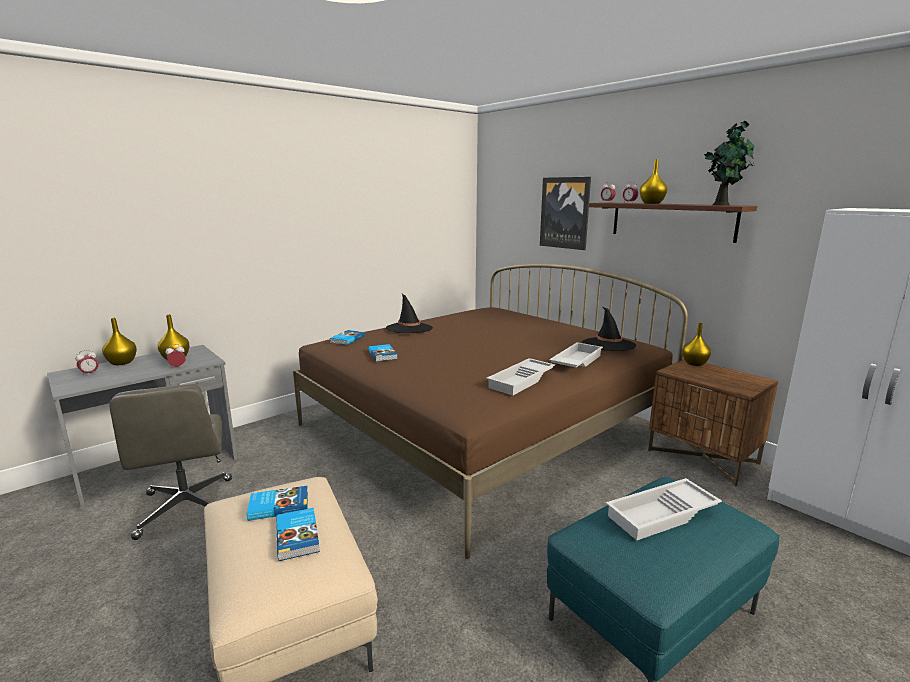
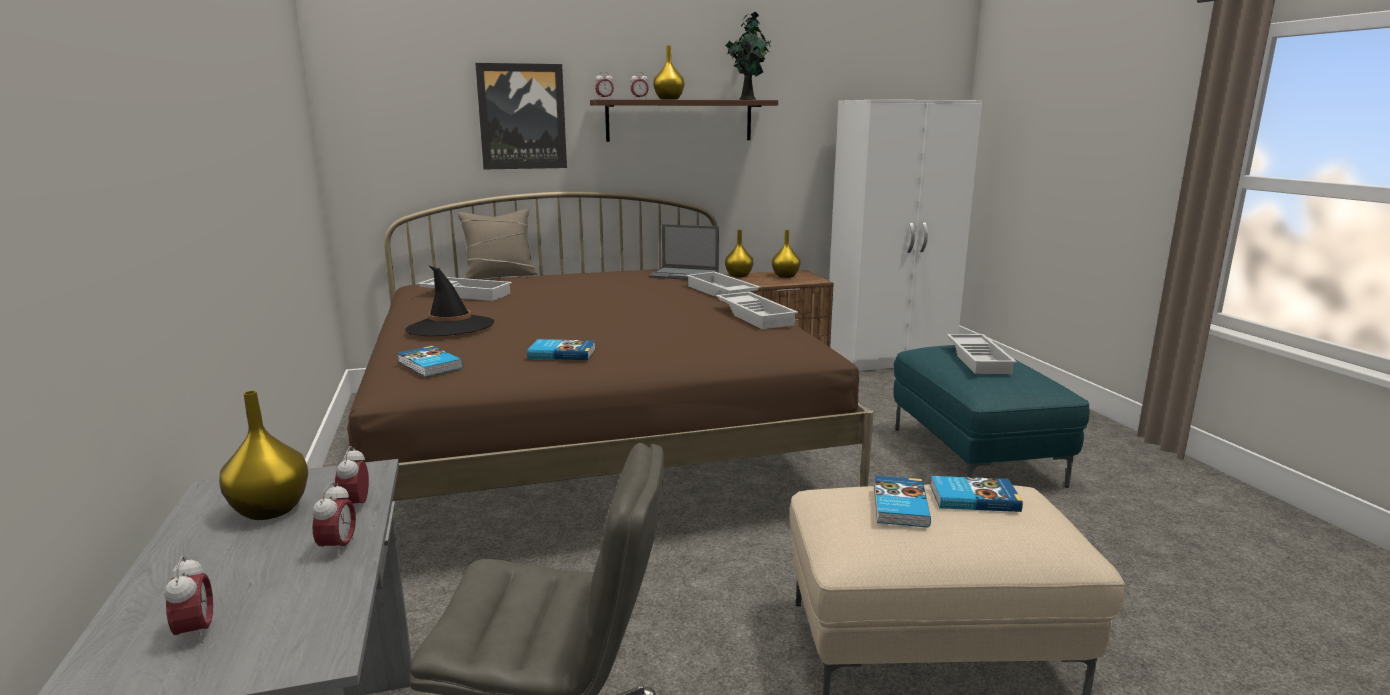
camera: 65 degrees left, 0 degrees up
yellow vase [102,318,137,365] -> yellow vase moved to [772,230,800,278]
black hat [582,307,636,351] -> laptop [649,224,719,280]
none -> alarm clock [312,482,356,557]
none -> white tray [417,277,512,301]
none -> beige pillow [458,209,538,279]

